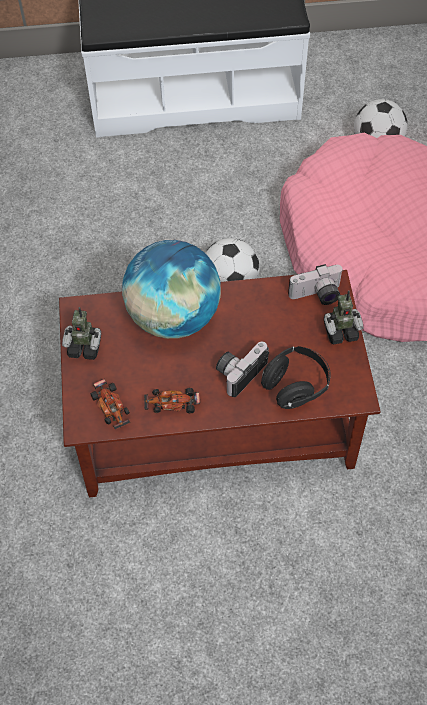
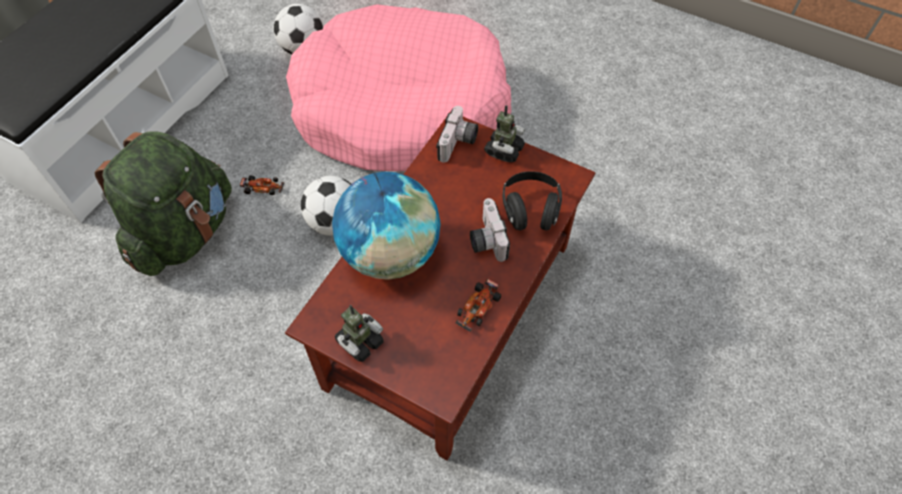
camera: 55 degrees left, 0 degrees up
toy car [91,379,130,429] -> toy car moved to [240,175,284,195]
none -> green backpack [95,131,232,276]

